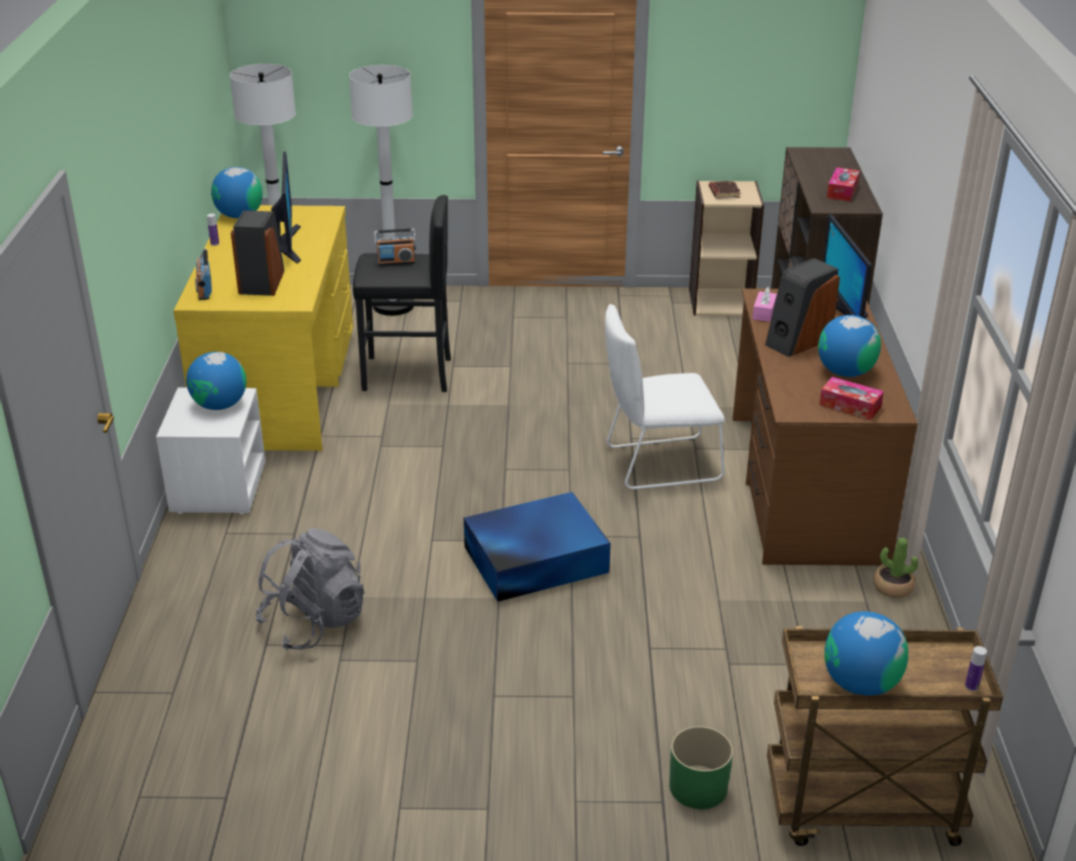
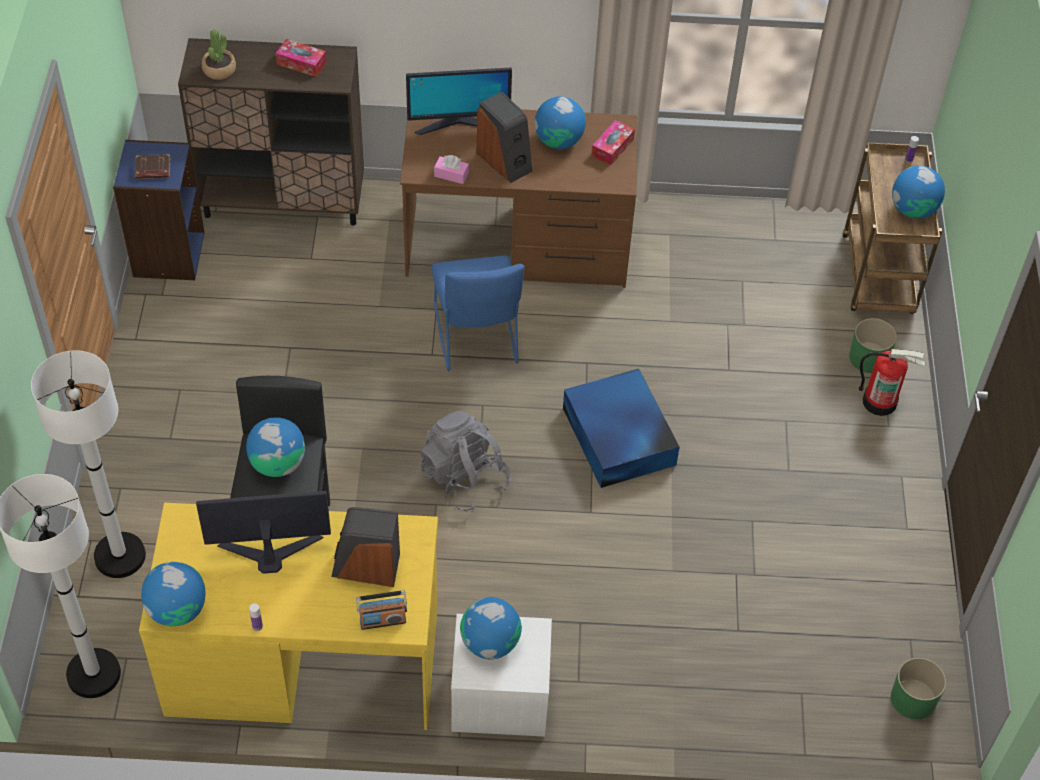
camera: 90 degrees left, 20 degrees up
grey backpack [255,528,365,650] -> grey backpack moved to [421,411,511,512]
radio [374,229,416,266] -> globe [246,417,305,477]
white chair [605,304,725,489] -> blue chair [431,255,525,371]
beige bookcase [689,181,764,316] -> blue bookcase [113,140,205,280]
potted plant [873,538,918,598] -> potted plant moved to [202,29,236,80]
none -> fire extinguisher [859,349,926,416]
none -> green planter [891,658,946,719]

